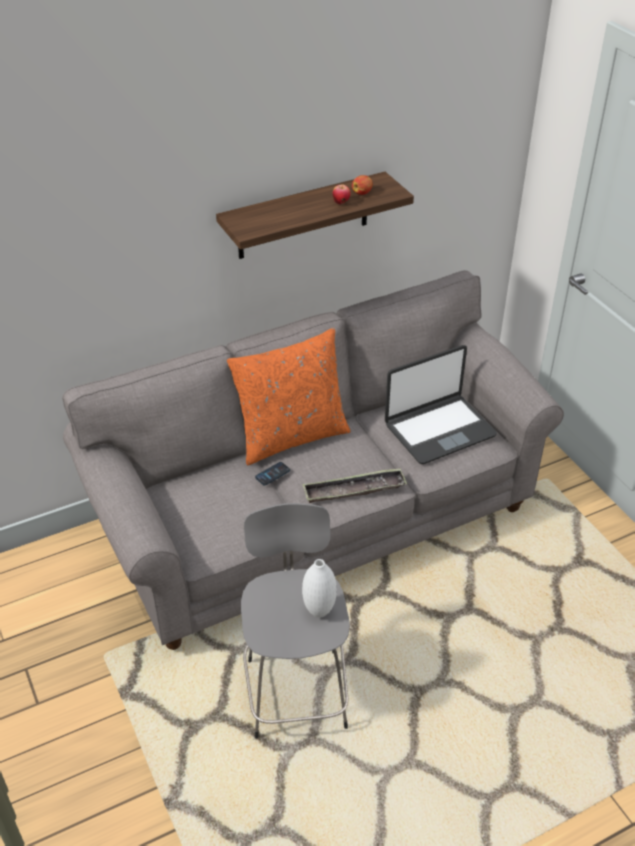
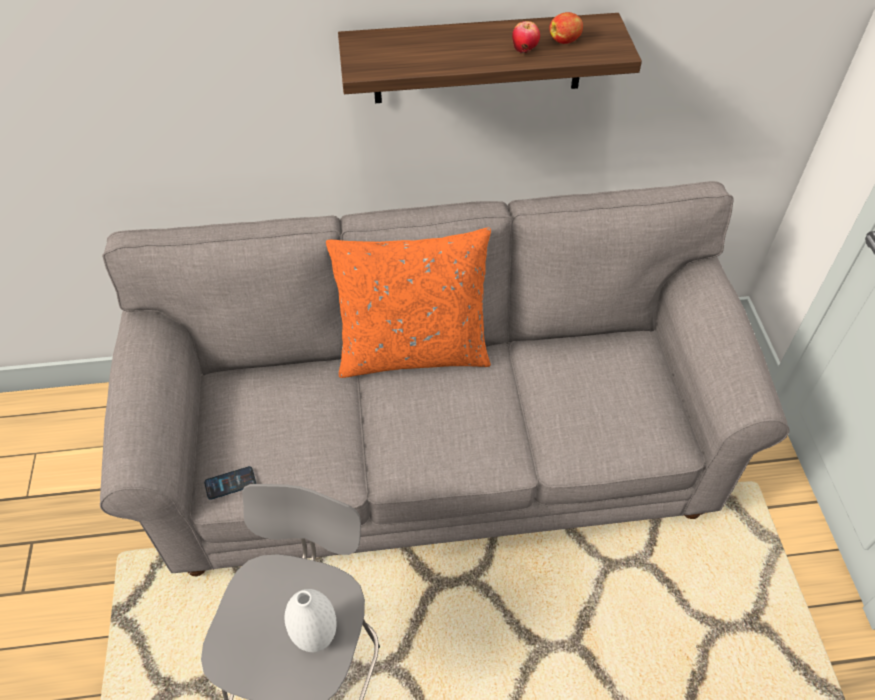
camera: 20 degrees right, 10 degrees up
phone [255,462,290,486] -> phone moved to [204,466,256,500]
tray [302,468,407,503] -> none
laptop [385,345,497,464] -> none

